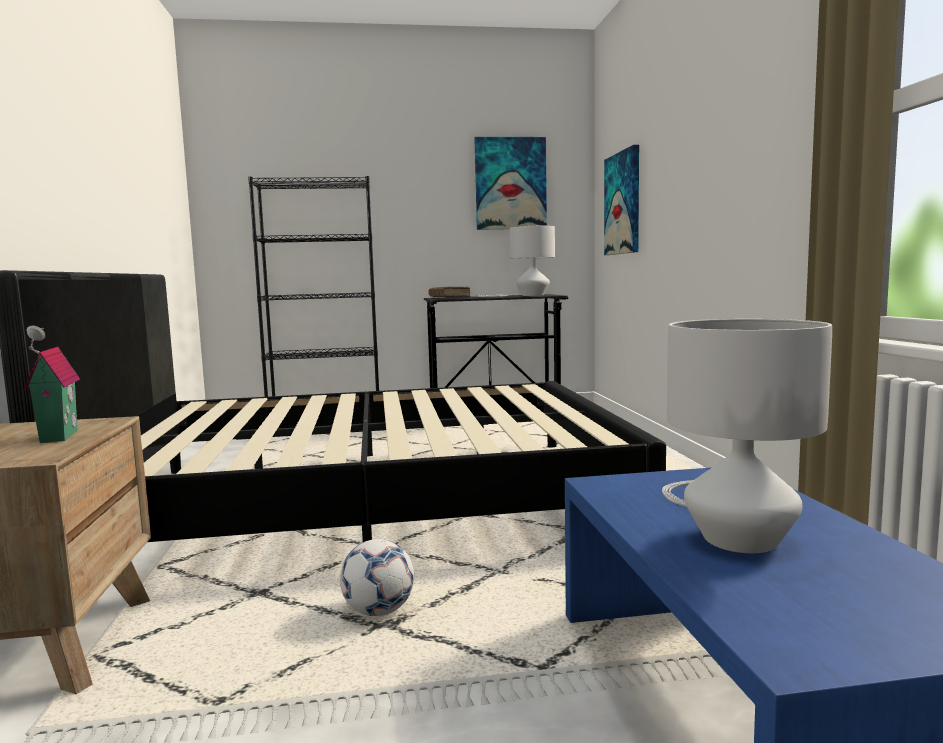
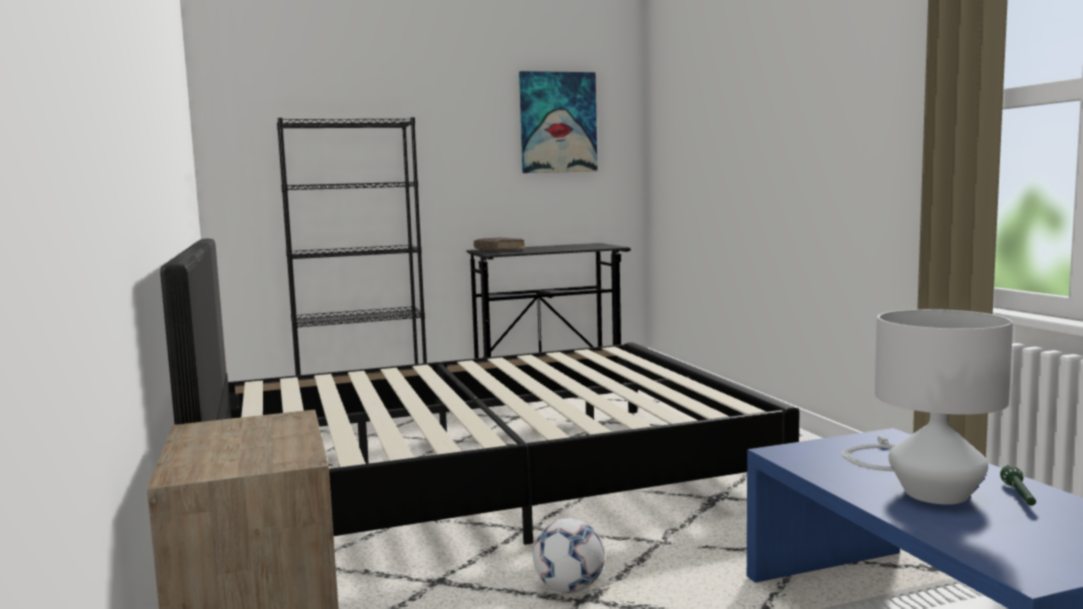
camera: 10 degrees left, 0 degrees up
toy house [24,325,80,443] -> none
white table lamp [476,226,555,297] -> none
picture [604,145,639,255] -> none
none -> green flashlight [1000,465,1036,506]

